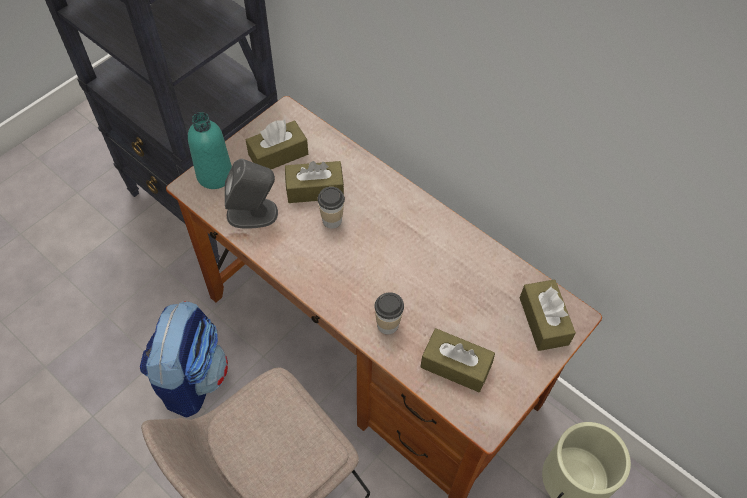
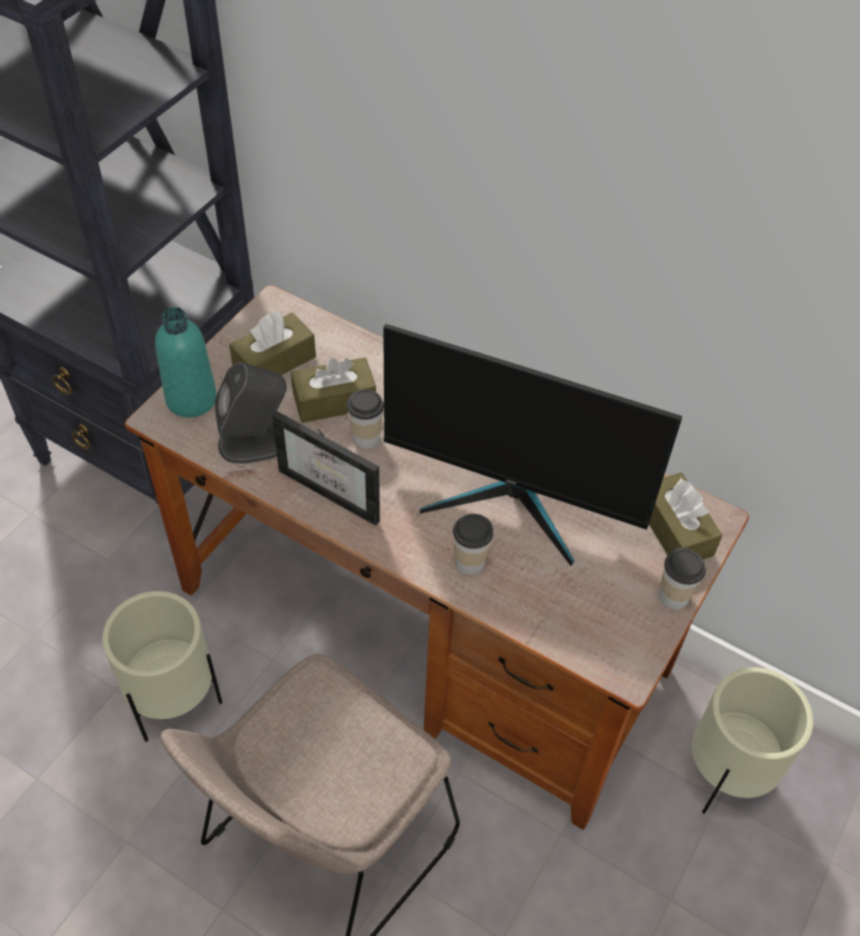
camera: 10 degrees left, 5 degrees down
backpack [140,301,228,417] -> beige planter [102,591,222,742]
brown tissue box [420,328,495,392] -> none
none -> picture frame [272,411,380,526]
none -> monitor [383,324,682,566]
none -> cup [659,548,706,610]

